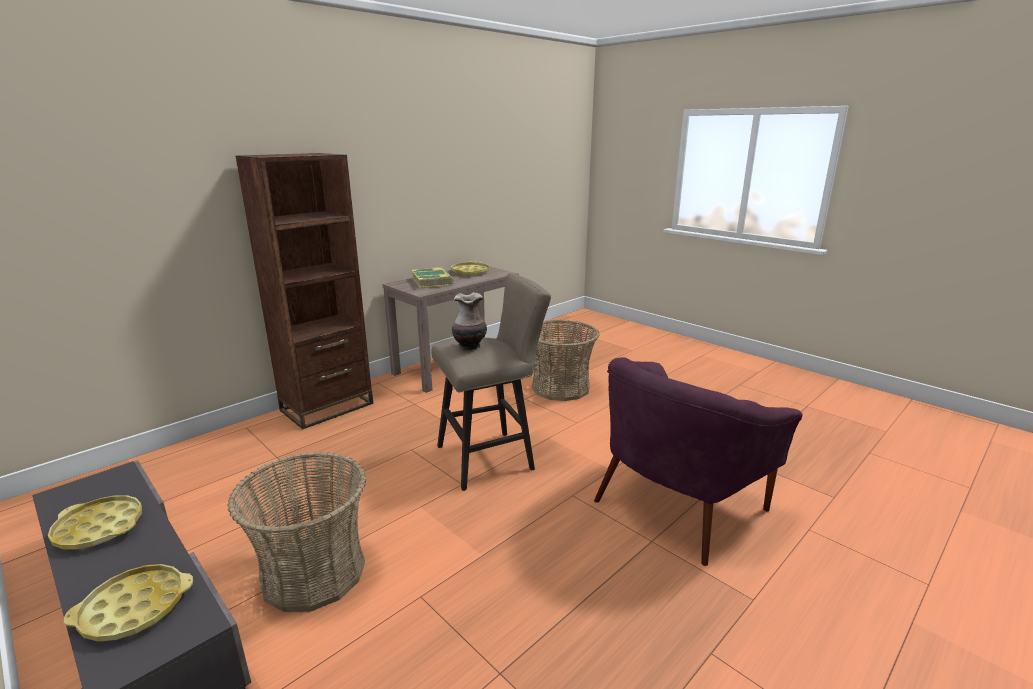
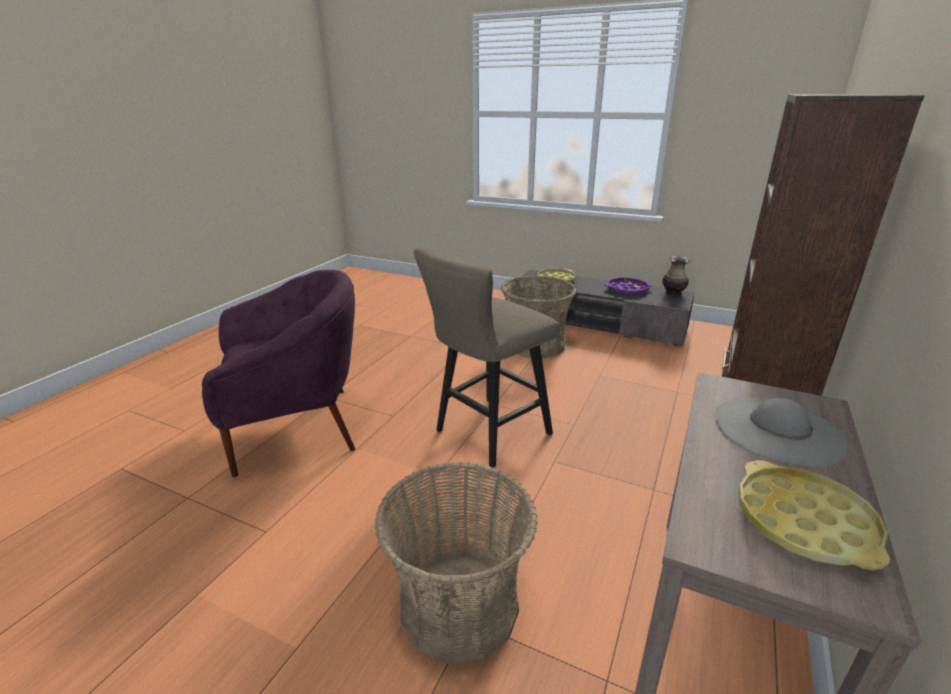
camera: 160 degrees right, 5 degrees up
yellow tray [48,495,142,549] -> purple tray [604,278,652,295]
book [411,267,454,288] -> grey hat [716,398,848,467]
vase [452,292,487,351] -> vase moved to [662,254,690,296]
purple armchair [594,357,802,566] -> purple armchair turned 45 degrees clockwise [202,270,355,478]

